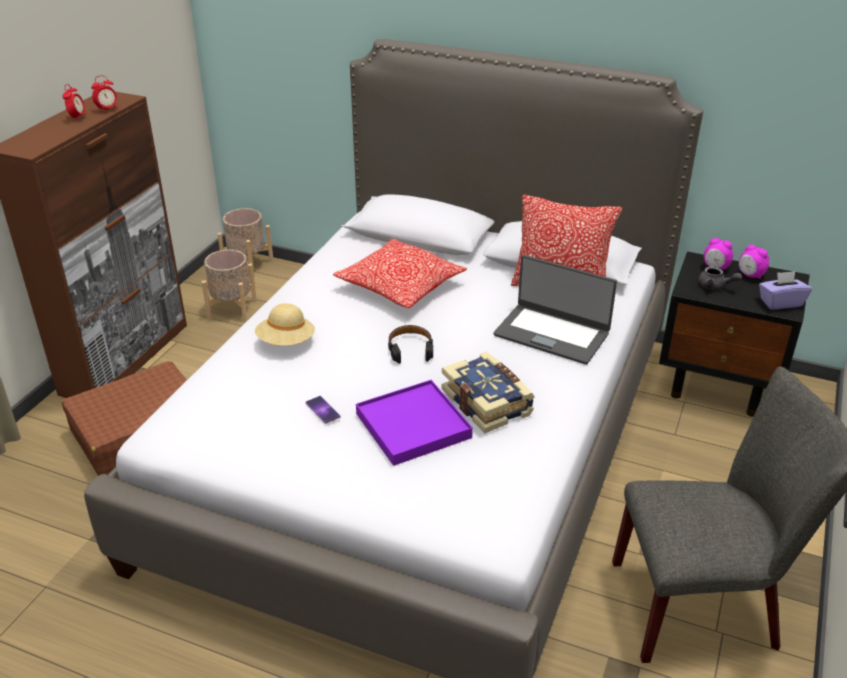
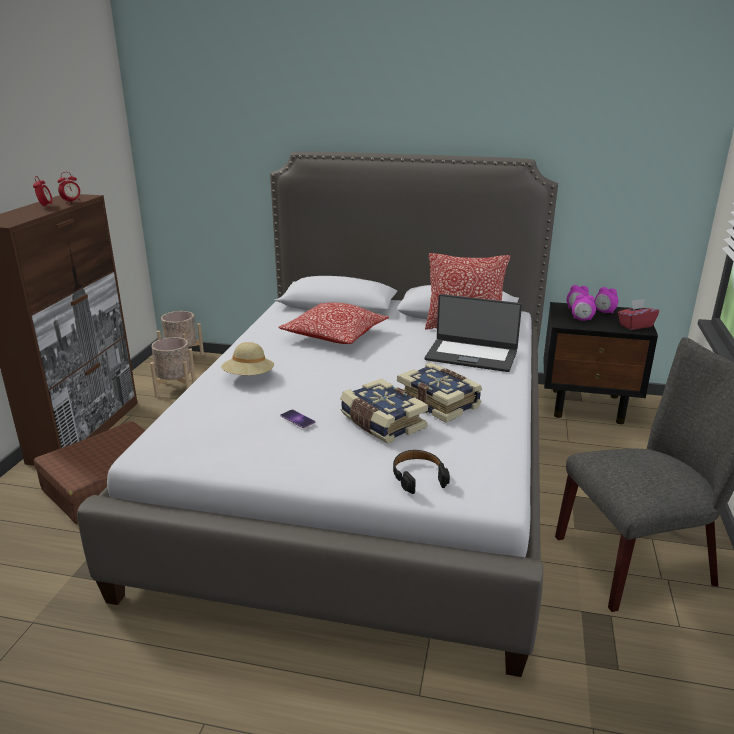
camera: 10 degrees left, 10 degrees down
purple tray [356,380,473,466] -> book [340,378,428,444]
black headphones [388,325,433,364] -> black headphones moved to [393,450,450,494]
grey teapot [698,266,742,290] -> alarm clock [572,295,596,321]
purple tissue box [759,271,812,310] -> red tissue box [618,299,659,330]

